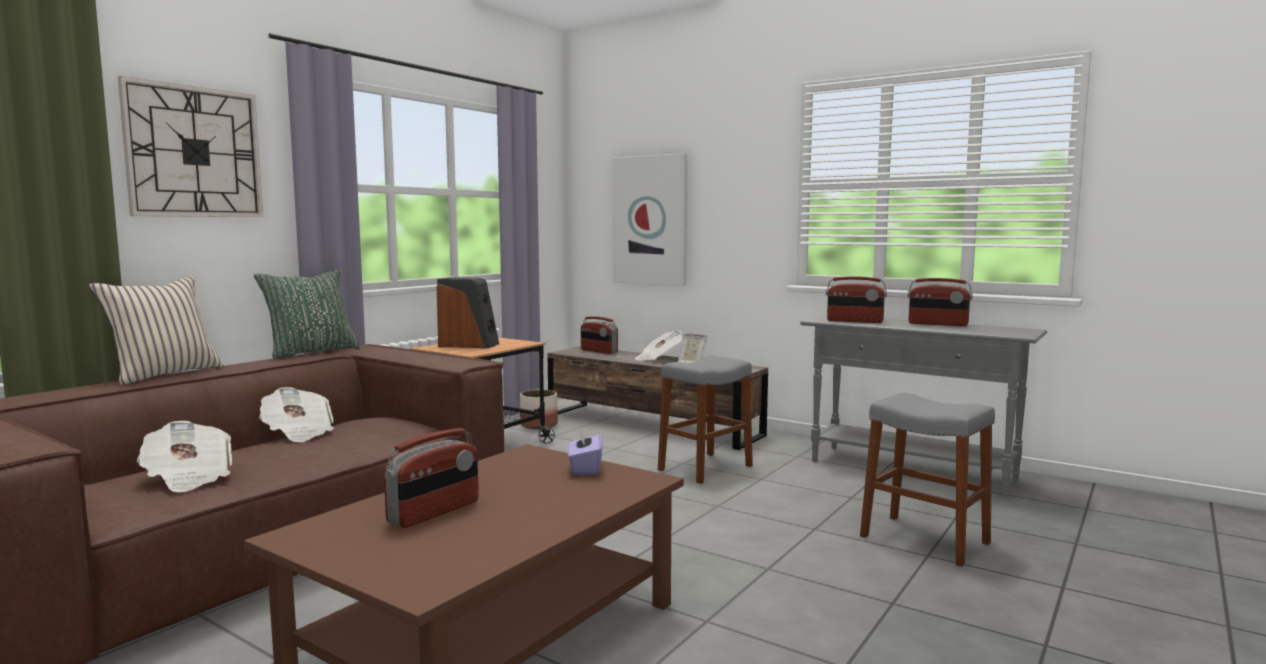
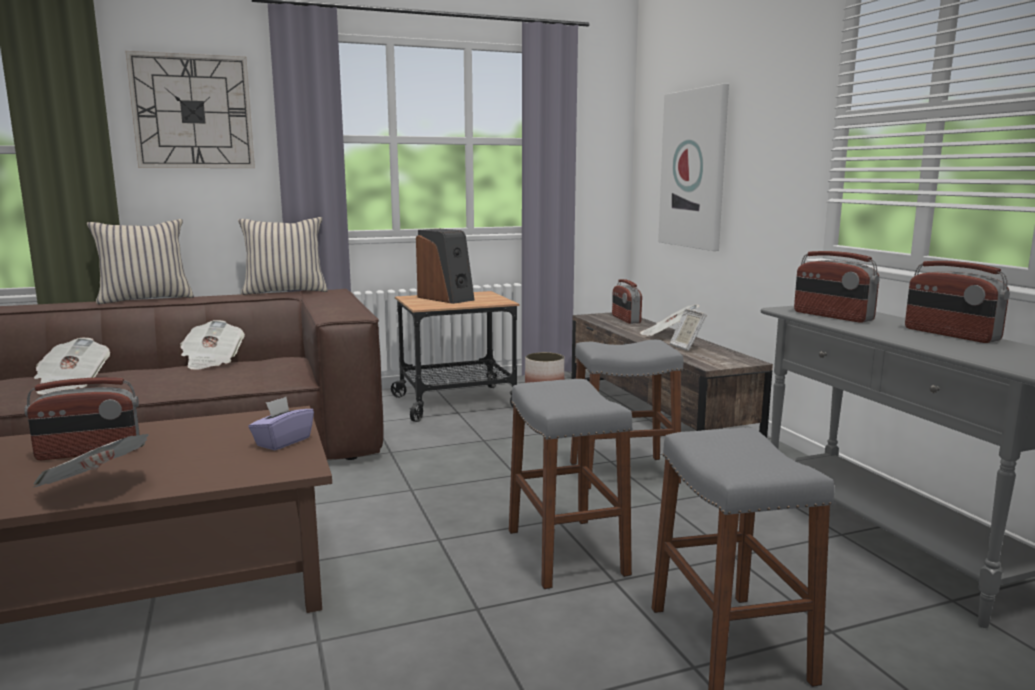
camera: 35 degrees right, 5 degrees up
green pillow [254,269,360,359] -> beige pillow [238,217,328,295]
none -> newspaper [33,434,149,487]
none -> grey stool [509,379,632,589]

